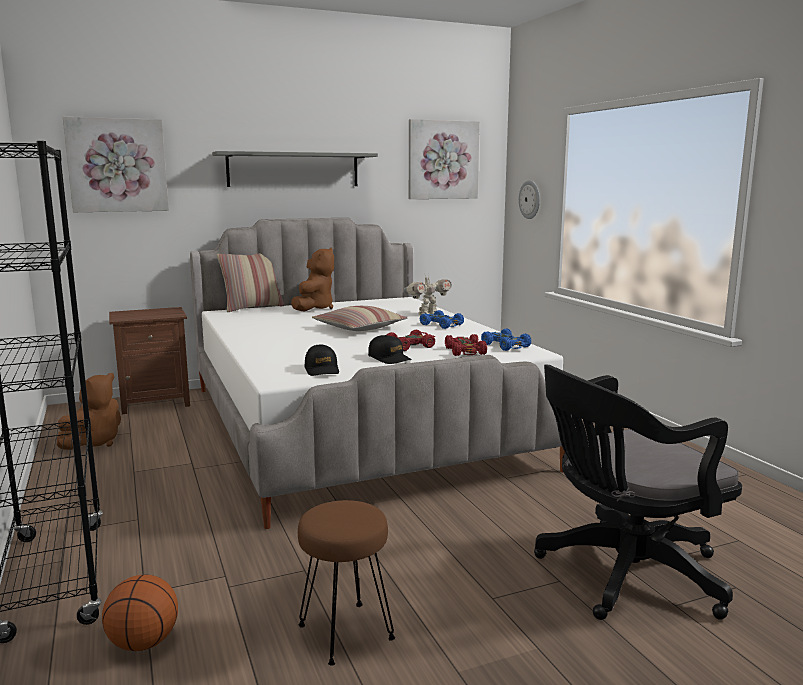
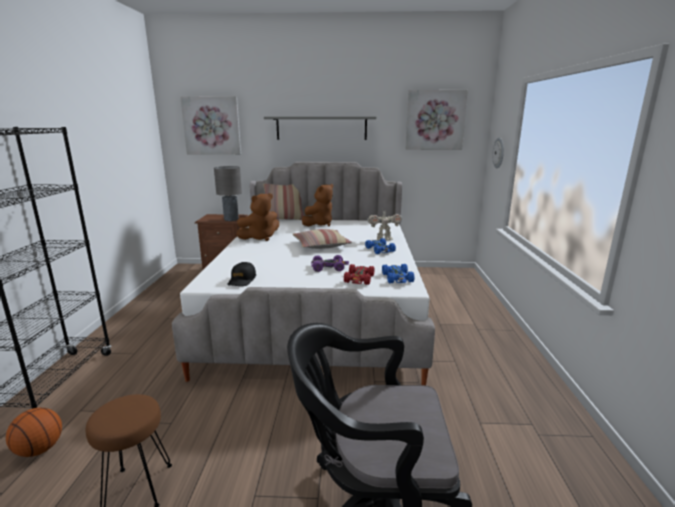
camera: 25 degrees right, 5 degrees up
brown plush toy [57,373,121,450] -> brown plush toy moved to [237,193,279,241]
black cap [368,335,412,364] -> none
red toy car [387,329,435,351] -> purple toy car [311,255,349,272]
none -> grey table lamp [214,166,242,221]

